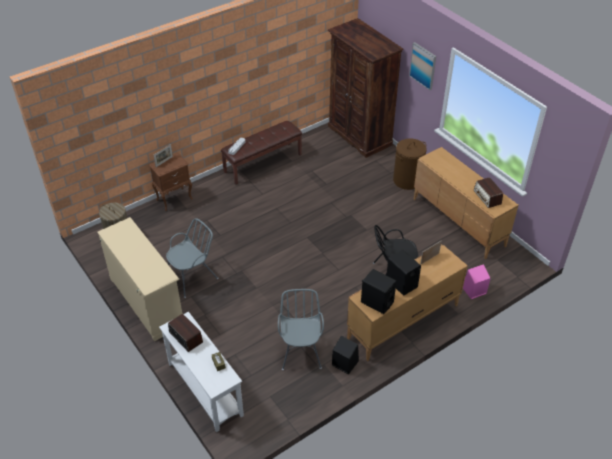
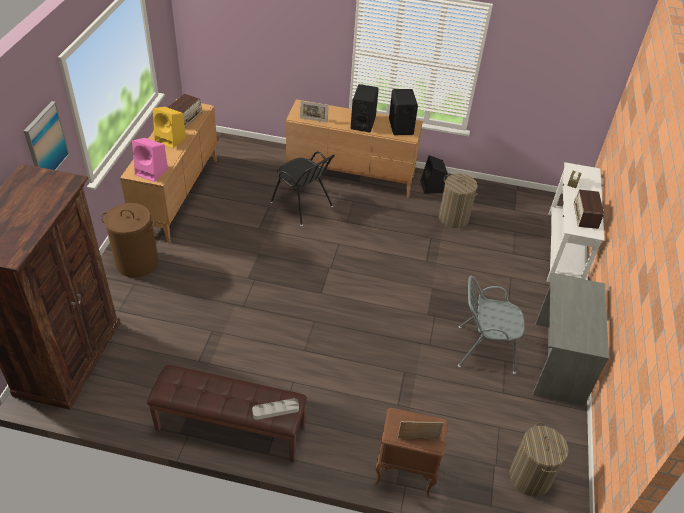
camera: 135 degrees left, 0 degrees up
beige cabinet [97,217,182,341] -> grey desk [533,273,609,406]
grey chair [278,289,324,370] -> laundry basket [439,173,478,228]
pink speaker [463,264,491,299] -> pink speaker moved to [132,138,168,182]
none -> yellow speaker [153,107,186,149]

